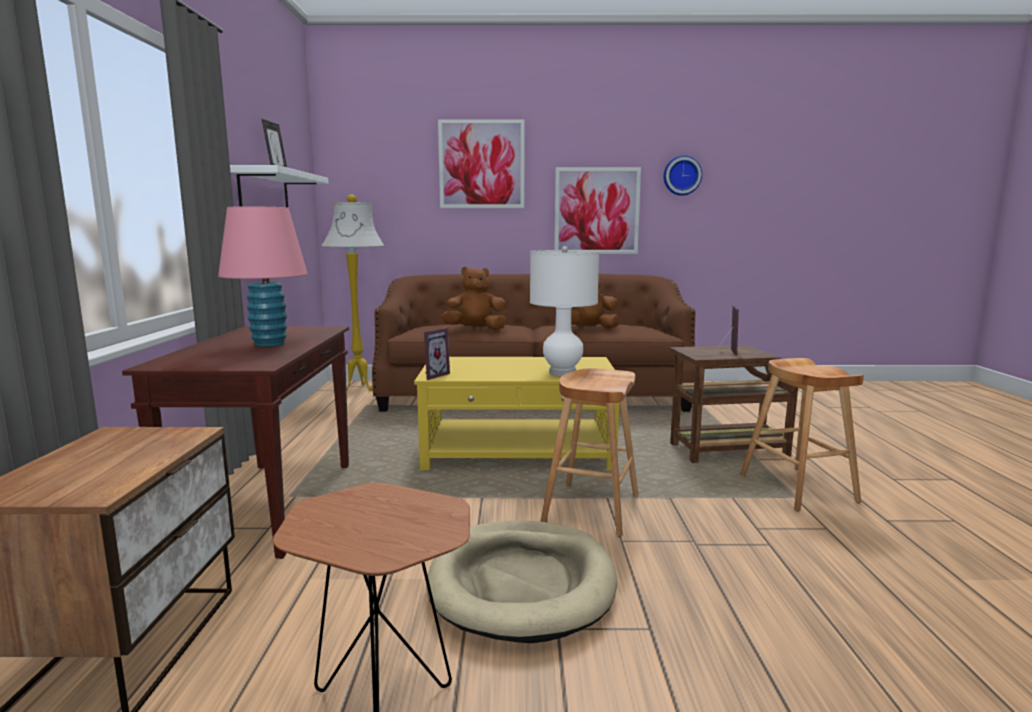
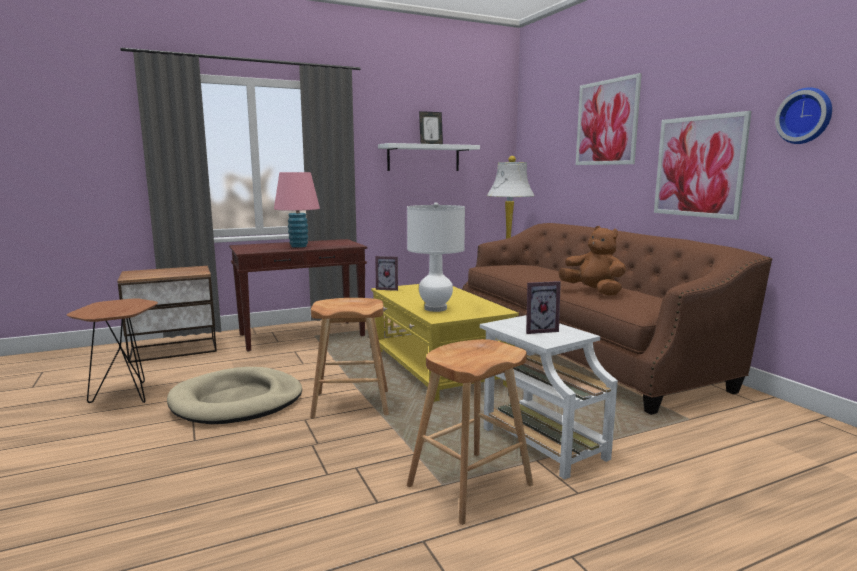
camera: 65 degrees right, 0 degrees up
brown plush toy [441,267,507,330] -> none
brown side table [670,345,798,463] -> white side table [480,315,618,479]

